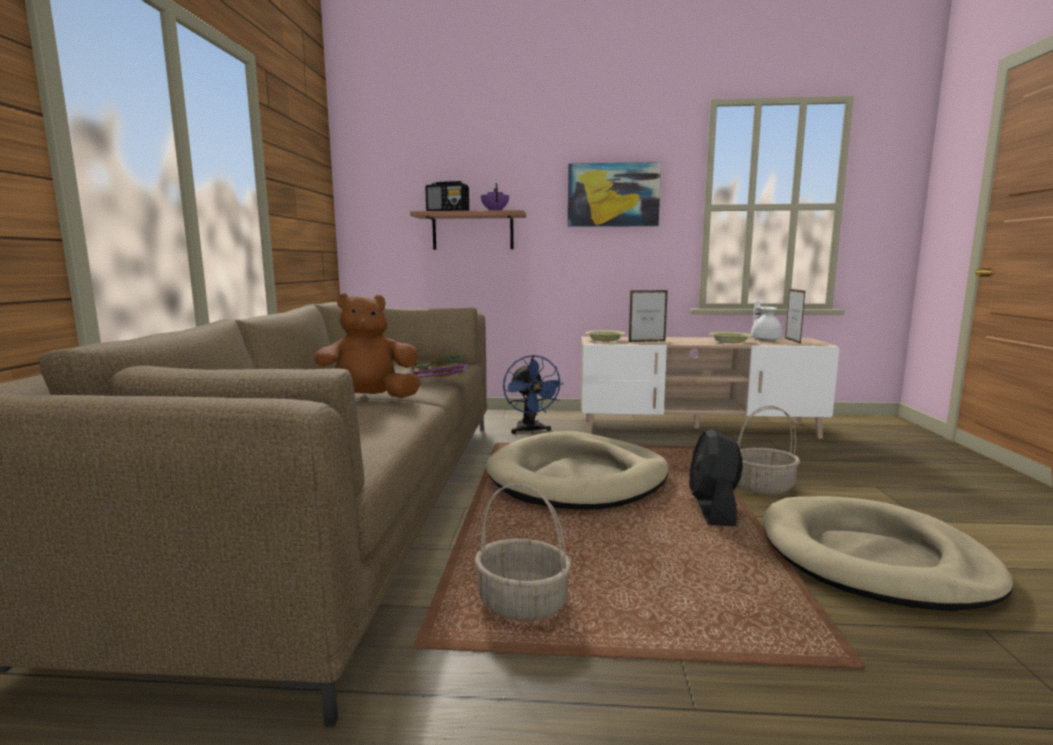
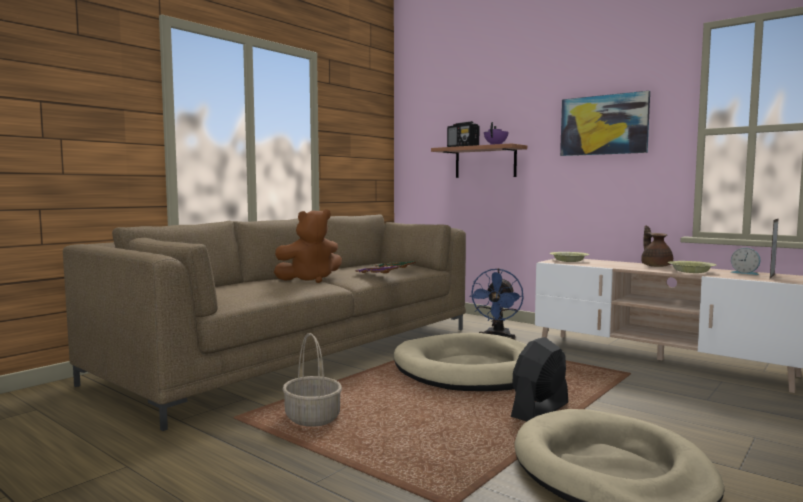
camera: 35 degrees right, 5 degrees down
brown plush toy [314,294,421,398] -> brown plush toy turned 135 degrees clockwise [274,209,342,283]
picture frame [629,290,668,342] -> none
basket [737,406,800,494] -> none
white teapot [751,299,782,340] -> alarm clock [730,248,761,275]
none -> brown teapot [641,225,673,267]

